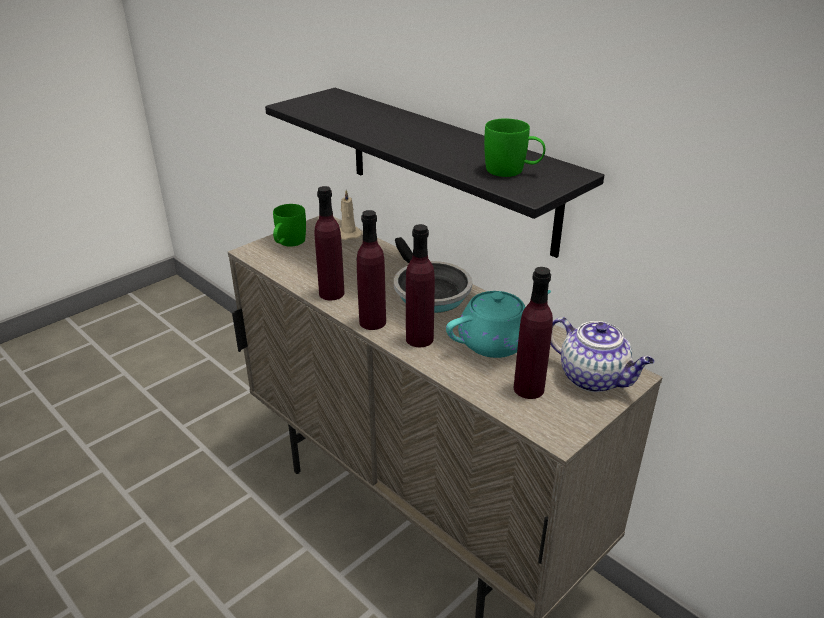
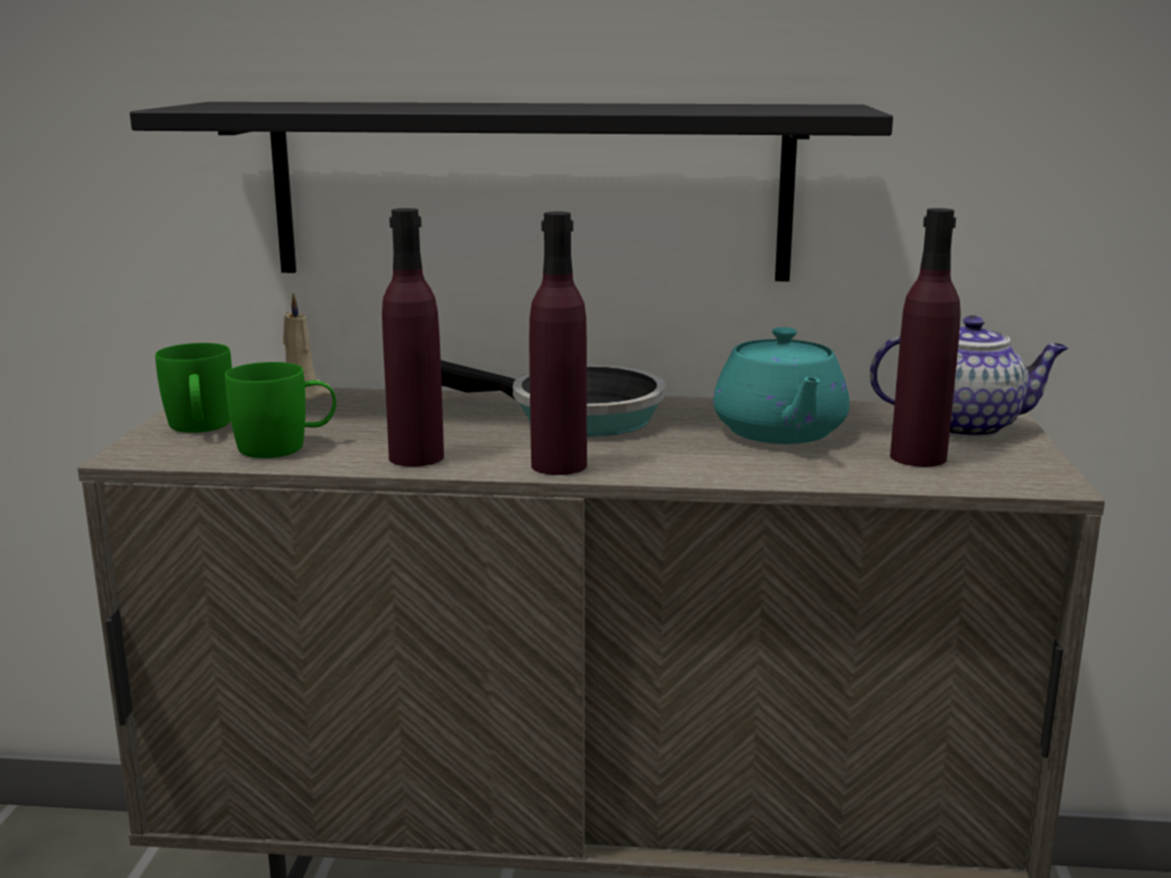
camera: 40 degrees left, 15 degrees down
purple bottle [406,224,435,347] -> none
turquoise teapot [446,290,551,358] -> turquoise teapot turned 150 degrees clockwise [713,327,850,444]
green mug [484,118,545,177] -> green mug moved to [225,362,336,458]

